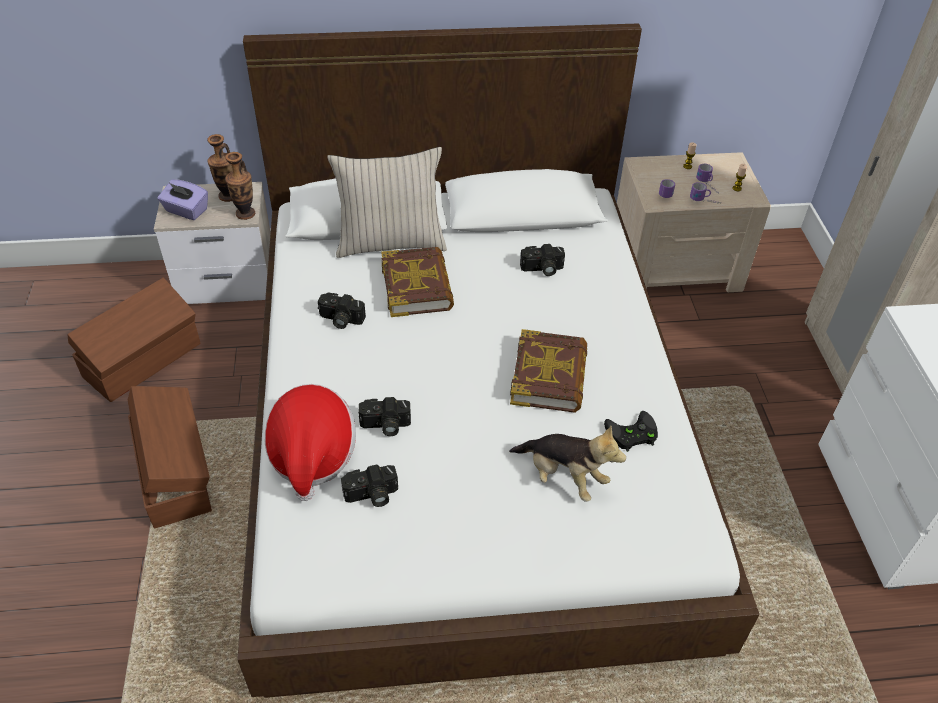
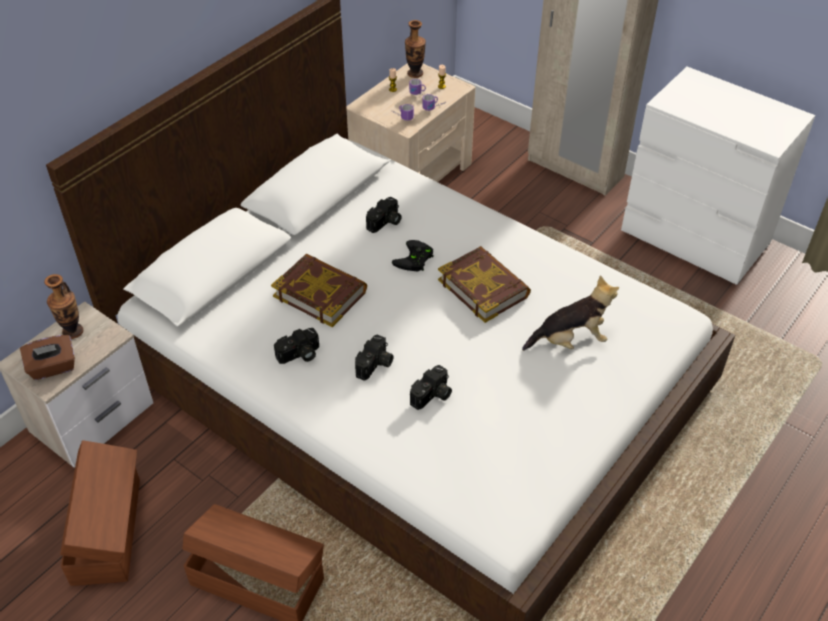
camera: 45 degrees left, 0 degrees up
purple tissue box [158,179,208,220] -> brown tissue box [20,335,75,380]
vase [225,152,255,220] -> vase moved to [405,20,426,78]
hat [265,384,356,501] -> none
beige pillow [327,147,447,258] -> none
camera [341,465,398,507] -> camera moved to [355,334,394,381]
black game controller [604,411,658,452] -> black game controller moved to [392,240,433,272]

